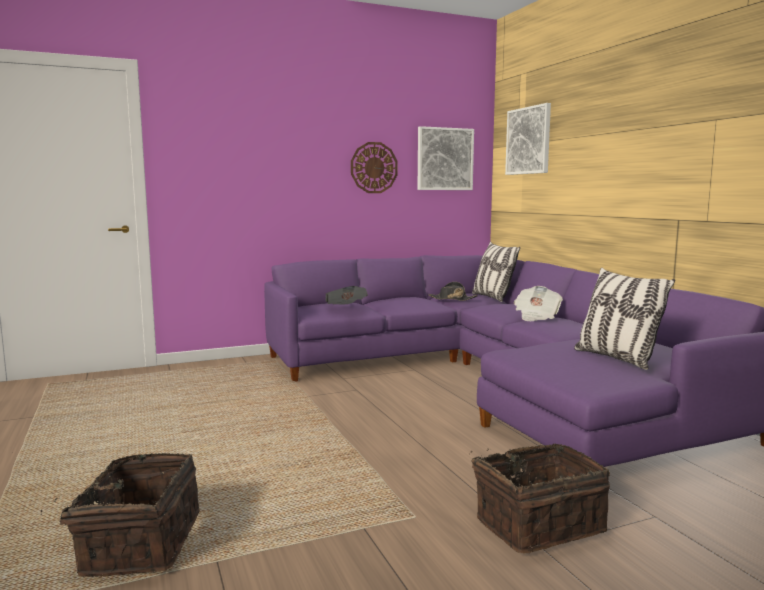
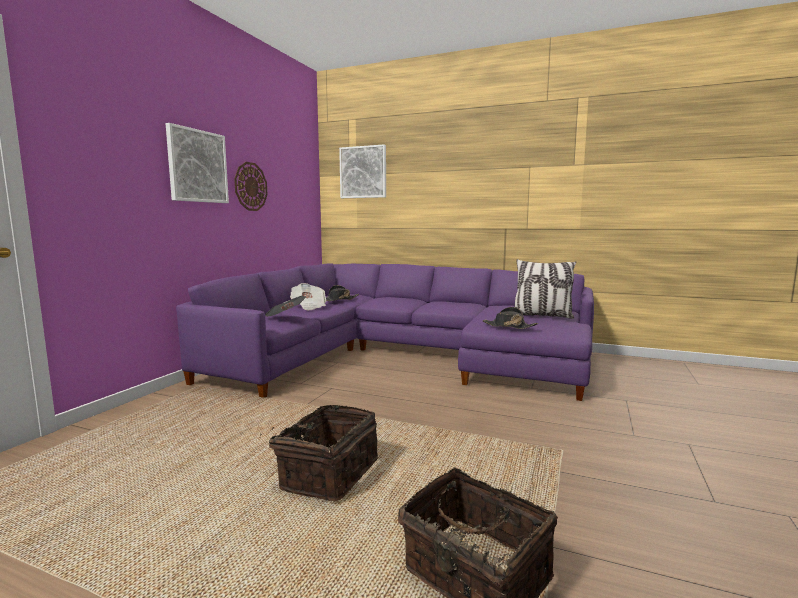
camera: 45 degrees left, 0 degrees up
picture [418,126,474,190] -> picture moved to [166,123,229,203]
basket [471,444,610,554] -> basket moved to [260,405,378,502]
pillow [472,242,520,302] -> none
newspaper [514,286,563,321] -> newspaper moved to [290,283,326,310]
none -> black hat [483,307,538,329]

